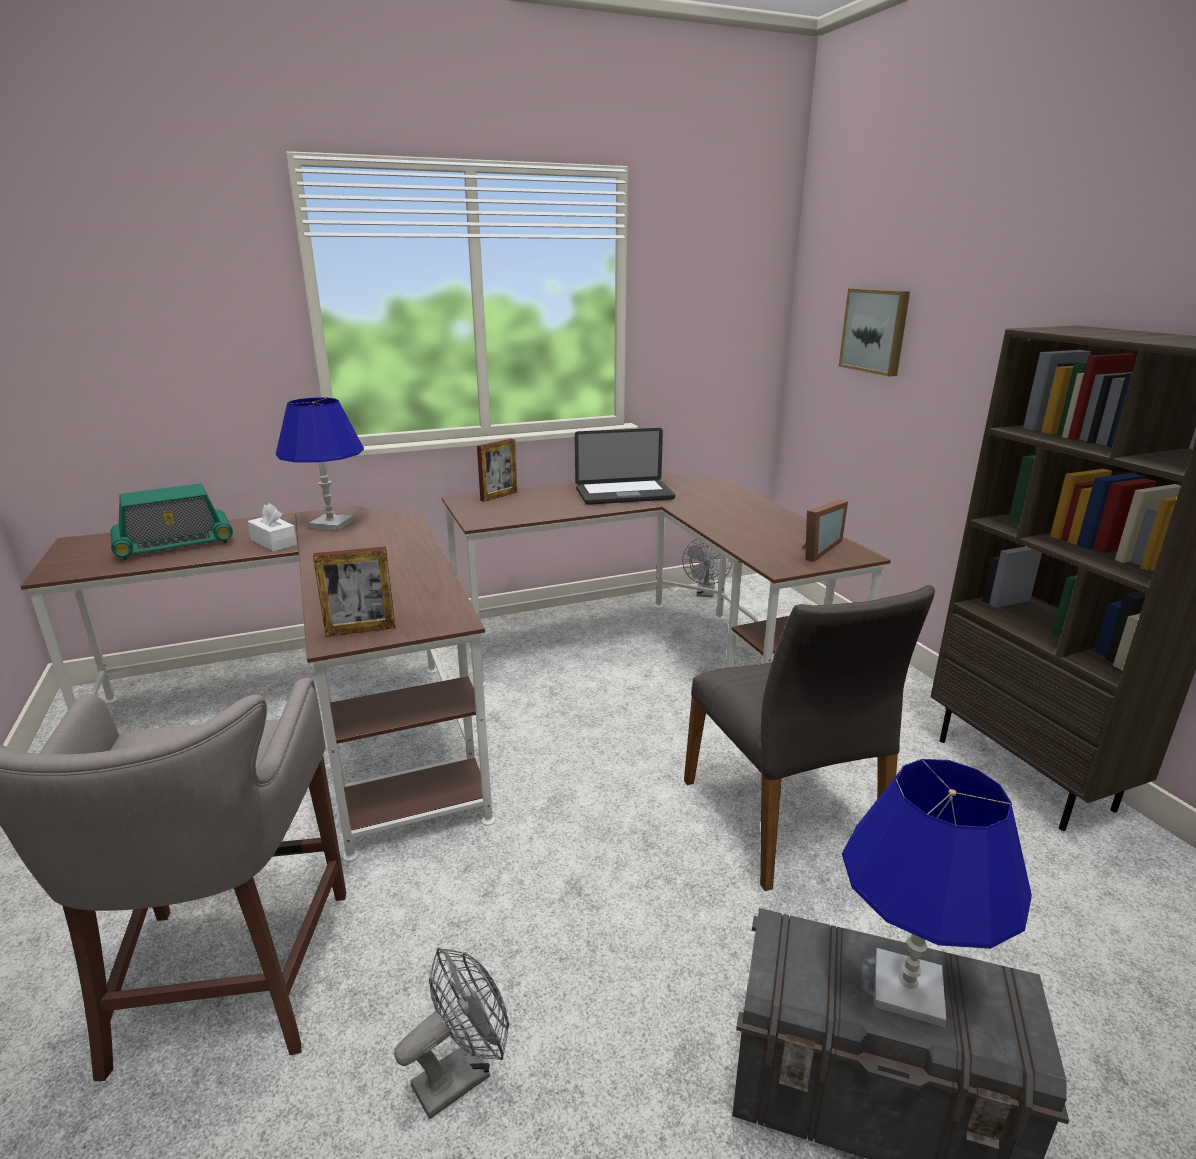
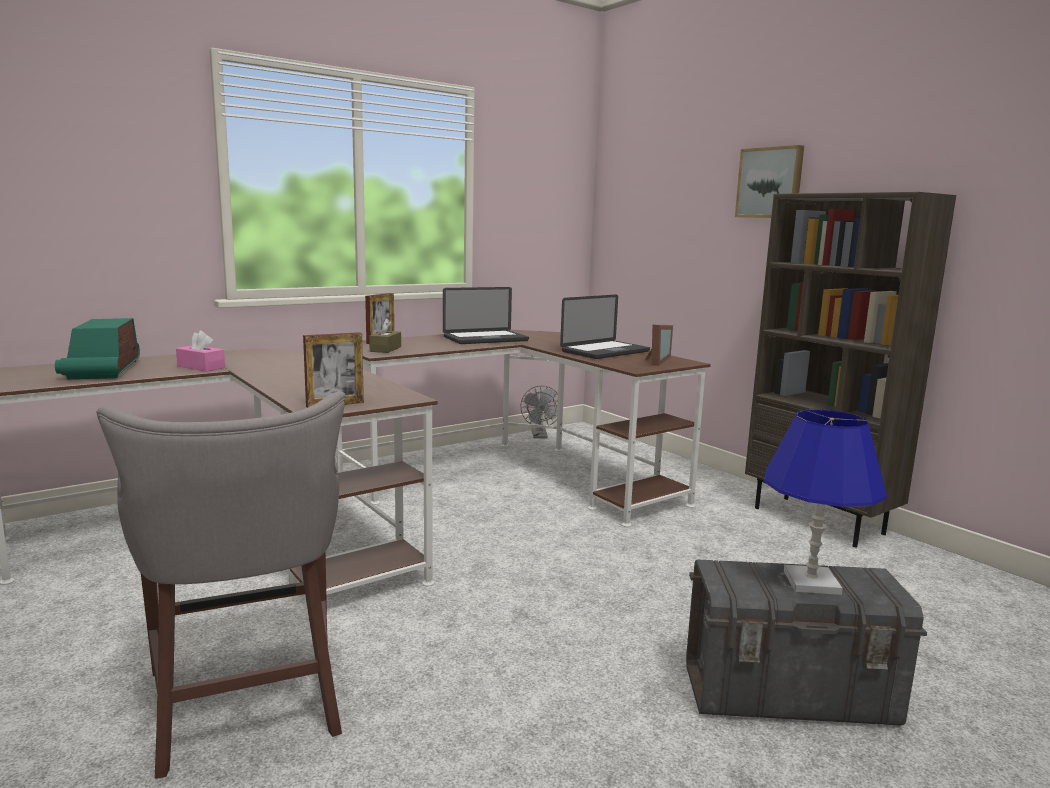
camera: 15 degrees left, 10 degrees down
radio [110,483,233,560] -> radio turned 120 degrees clockwise [55,318,140,379]
white tissue box [248,503,297,552] -> pink tissue box [176,331,225,372]
blue table lamp [276,397,364,531] -> none
grey fan [394,947,509,1119] -> none
grey chair [684,585,935,891] -> none
picture [839,288,910,376] -> picture moved to [735,145,804,218]
none -> brown tissue box [369,318,401,353]
none -> laptop [560,294,650,359]

